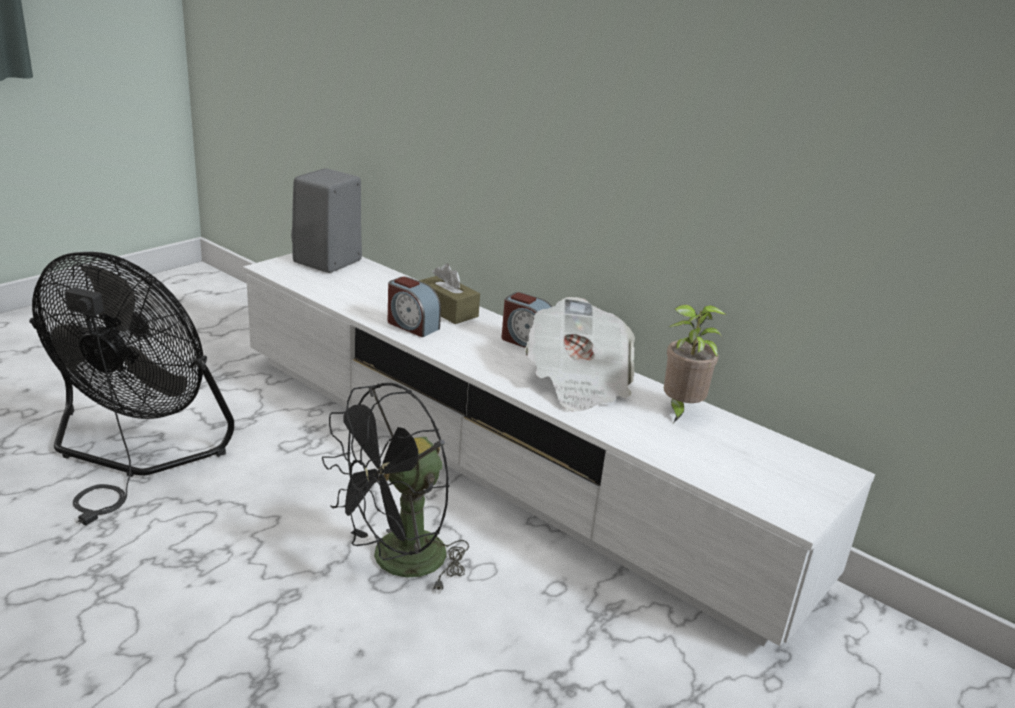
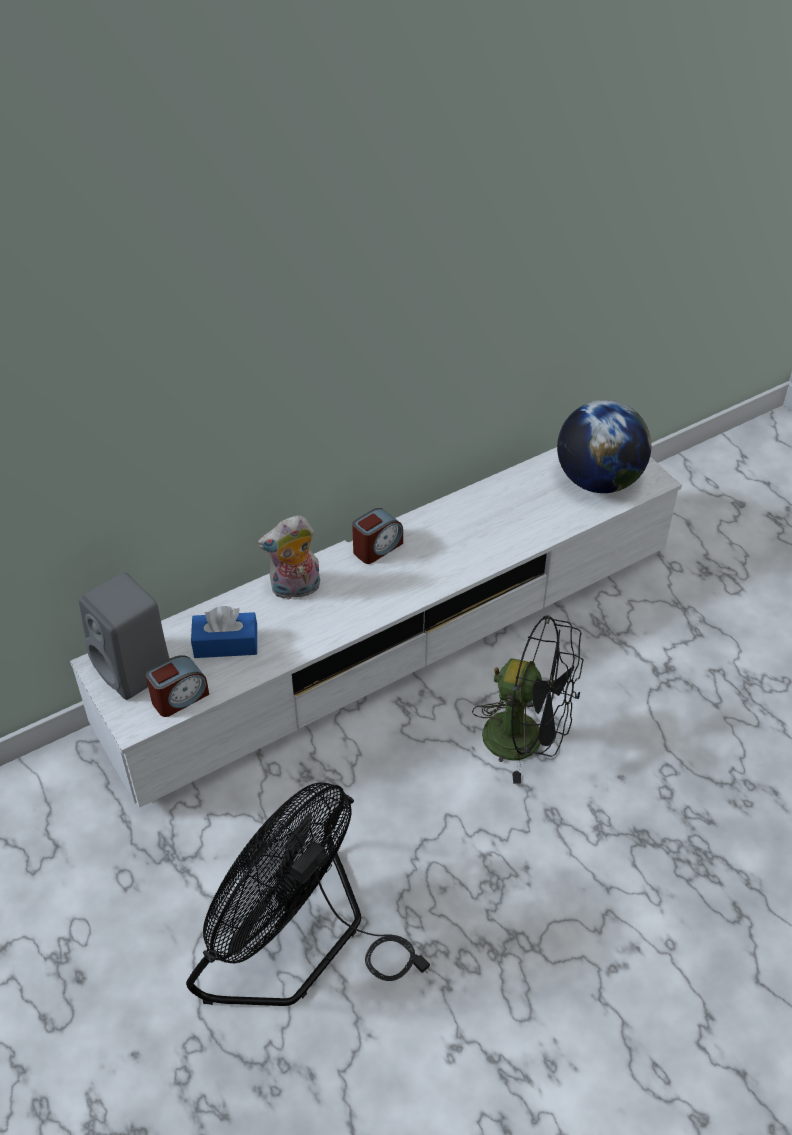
camera: 70 degrees left, 20 degrees up
black fan [322,383,469,593] -> black fan turned 45 degrees counterclockwise [472,615,584,784]
alarm clock [388,277,441,337] -> alarm clock moved to [146,655,209,717]
brown tissue box [419,263,480,324] -> plush toy [258,515,320,600]
newspaper [525,297,635,412] -> none
potted plant [664,304,727,422] -> none
none -> blue tissue box [191,606,257,658]
none -> globe [557,400,651,493]

